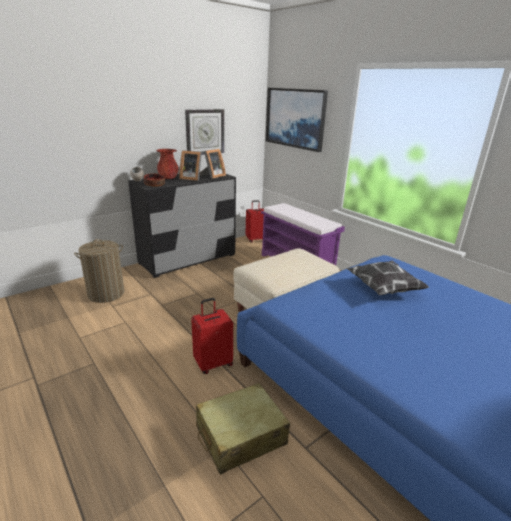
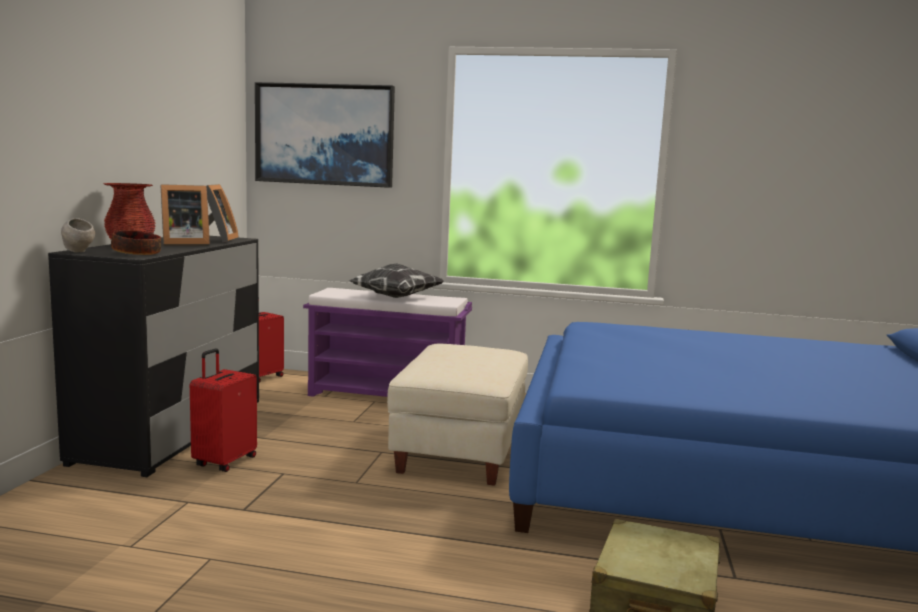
camera: 40 degrees left, 15 degrees down
laundry basket [74,239,124,303] -> none
wall clock [185,109,224,155] -> none
red suitcase [191,298,233,374] -> red suitcase moved to [190,348,257,472]
pillow [347,260,429,295] -> pillow moved to [348,264,444,298]

